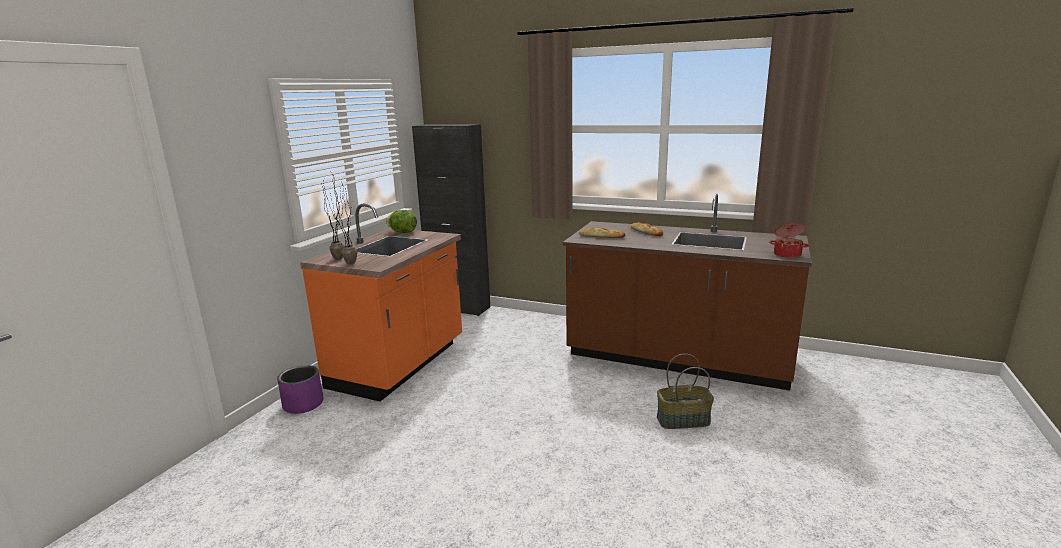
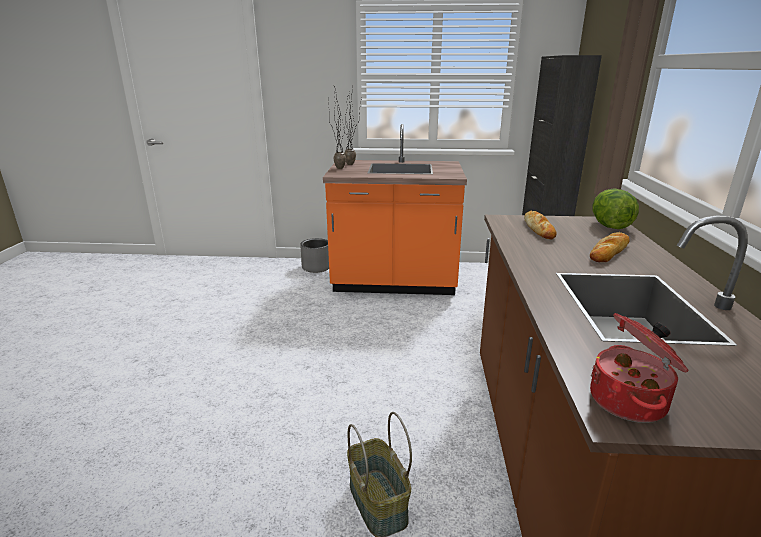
camera: 70 degrees right, 5 degrees up
purple planter [277,365,323,414] -> grey planter [300,238,329,273]
lettuce [386,210,417,233] -> lettuce moved to [592,188,639,229]

